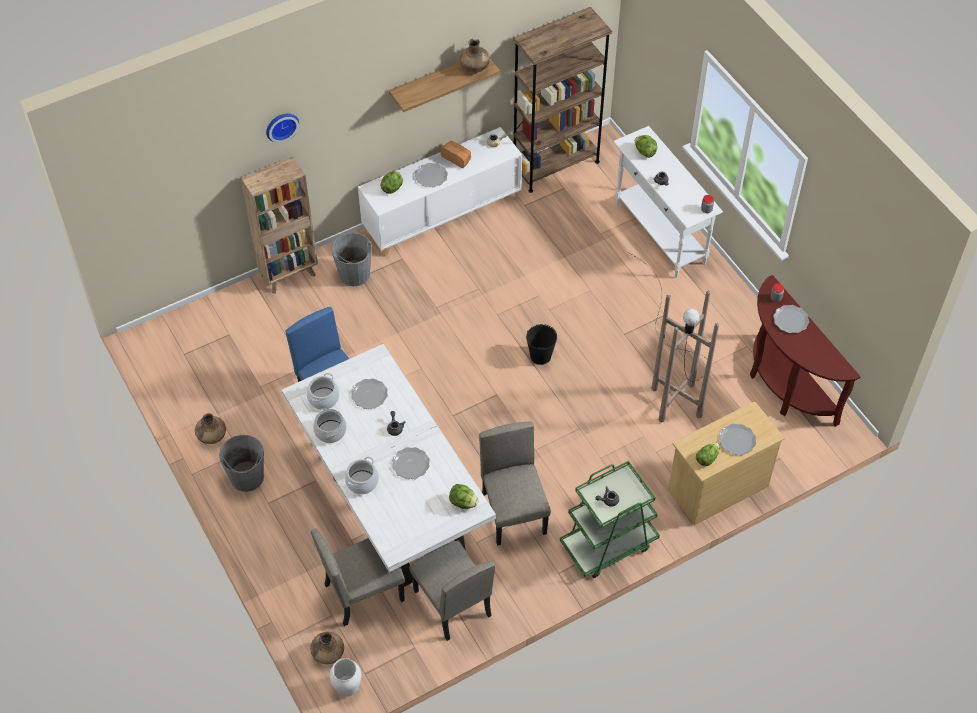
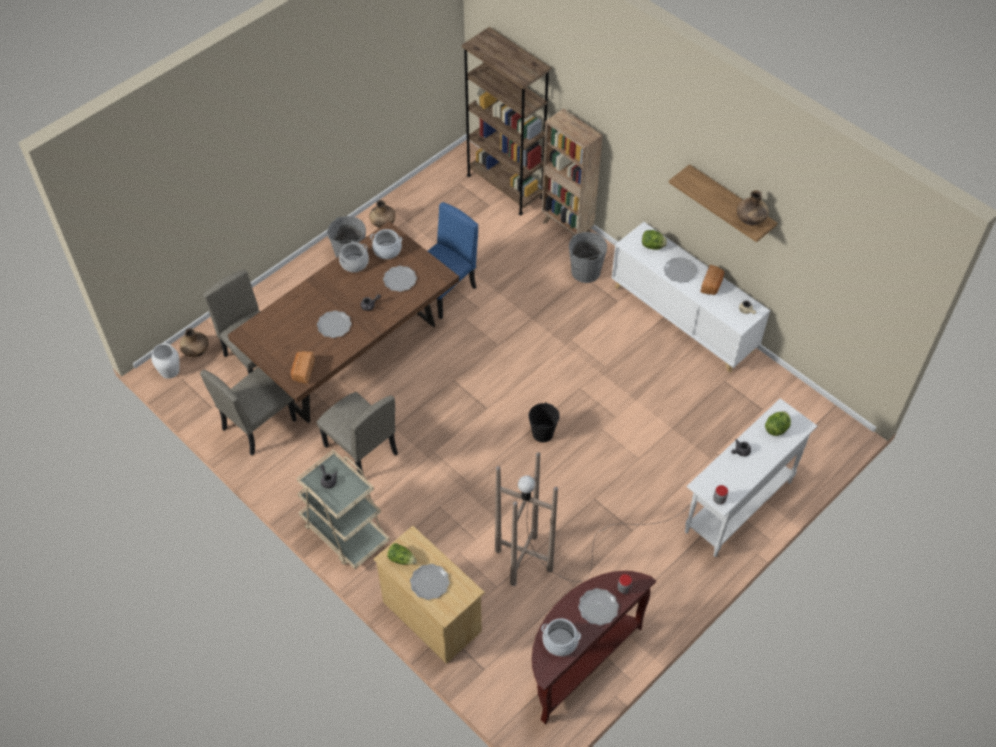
camera: 75 degrees right, 0 degrees up
wall clock [266,114,299,143] -> none
white dining table [282,344,496,587] -> brown dining table [228,221,459,423]
cooking pot [345,456,379,494] -> cooking pot moved to [541,618,581,656]
lettuce [449,484,479,509] -> bread [291,351,315,383]
beige chair [479,421,551,546] -> beige chair turned 75 degrees clockwise [317,392,398,478]
brown bookcase [513,7,612,193] -> brown bookcase moved to [462,27,551,215]
green cart [560,461,660,578] -> beige cart [297,449,390,569]

